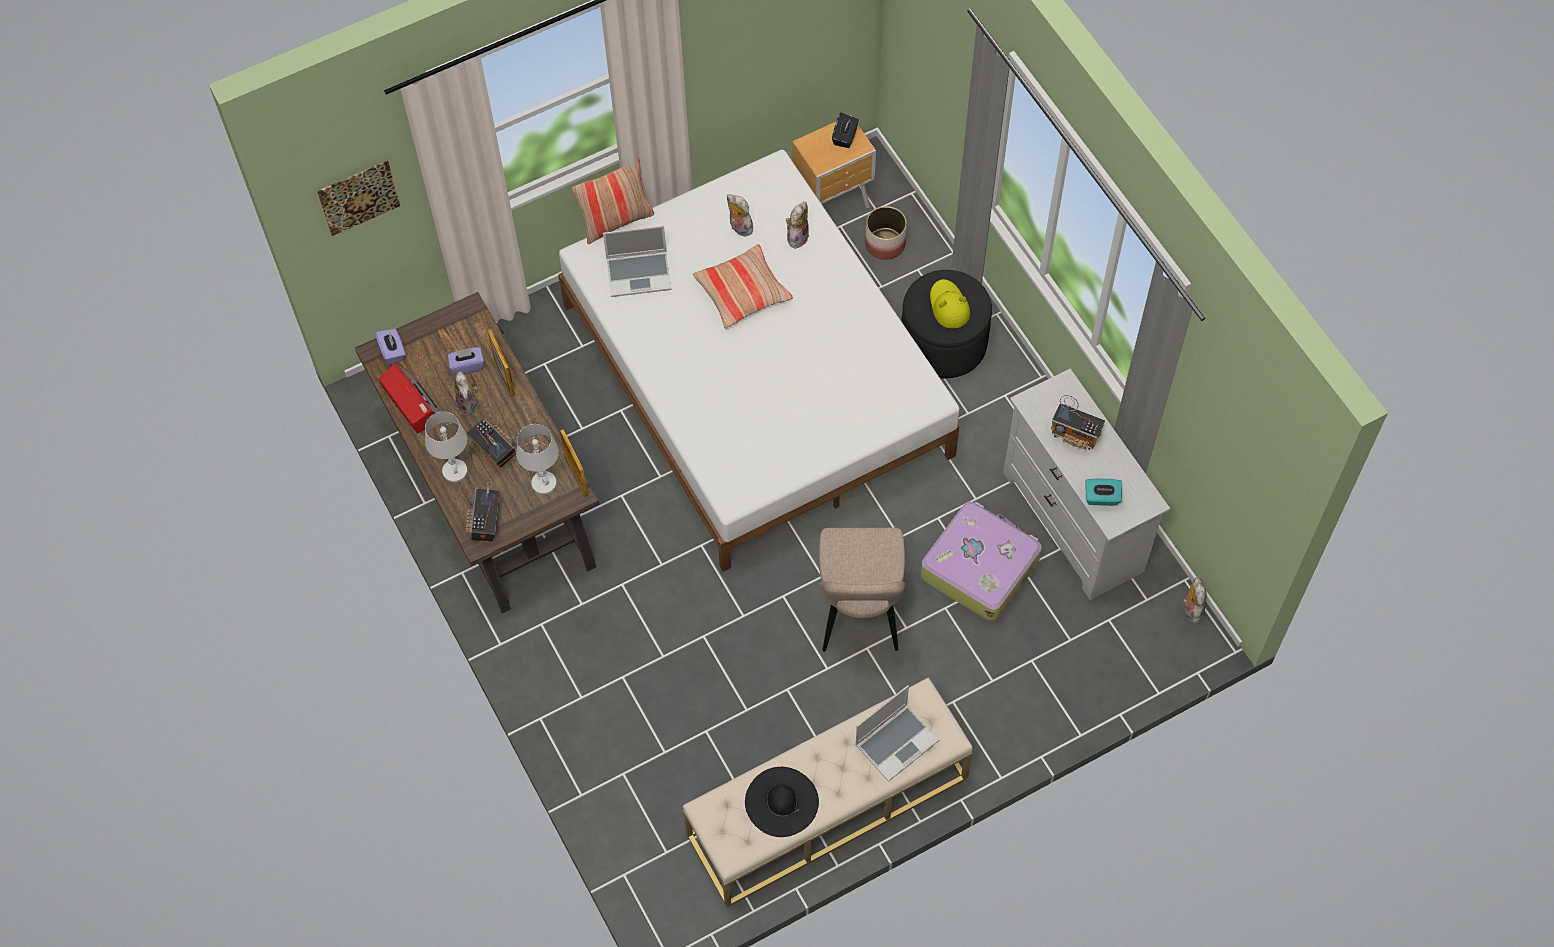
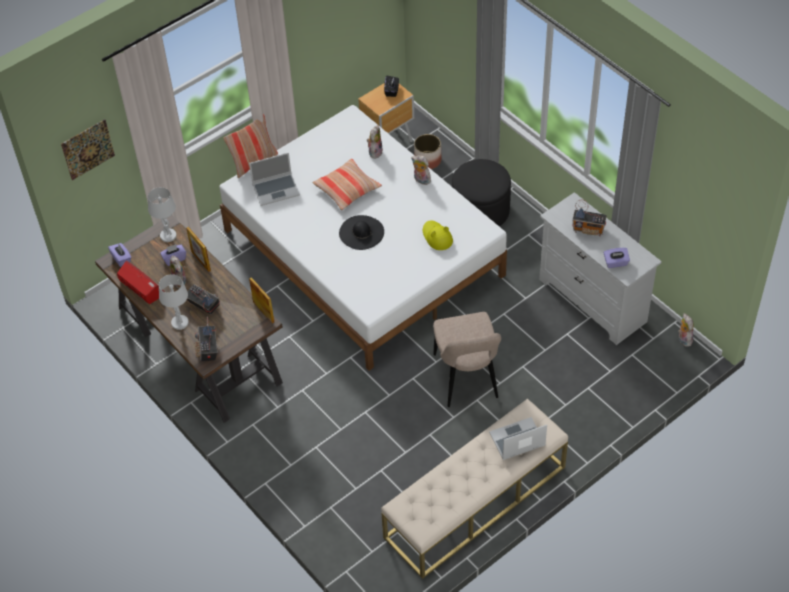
camera: 10 degrees left, 10 degrees down
white table lamp [516,424,559,495] -> white table lamp moved to [148,187,177,242]
plush toy [727,194,753,236] -> plush toy moved to [411,155,431,185]
black hat [745,767,819,837] -> black hat moved to [339,215,384,250]
laptop [855,685,939,782] -> laptop turned 150 degrees counterclockwise [489,417,547,460]
suitcase [921,502,1042,621] -> none
yellow hat [930,279,970,329] -> yellow hat moved to [423,221,453,250]
turquoise tissue box [1085,478,1122,506] -> purple tissue box [603,248,630,268]

